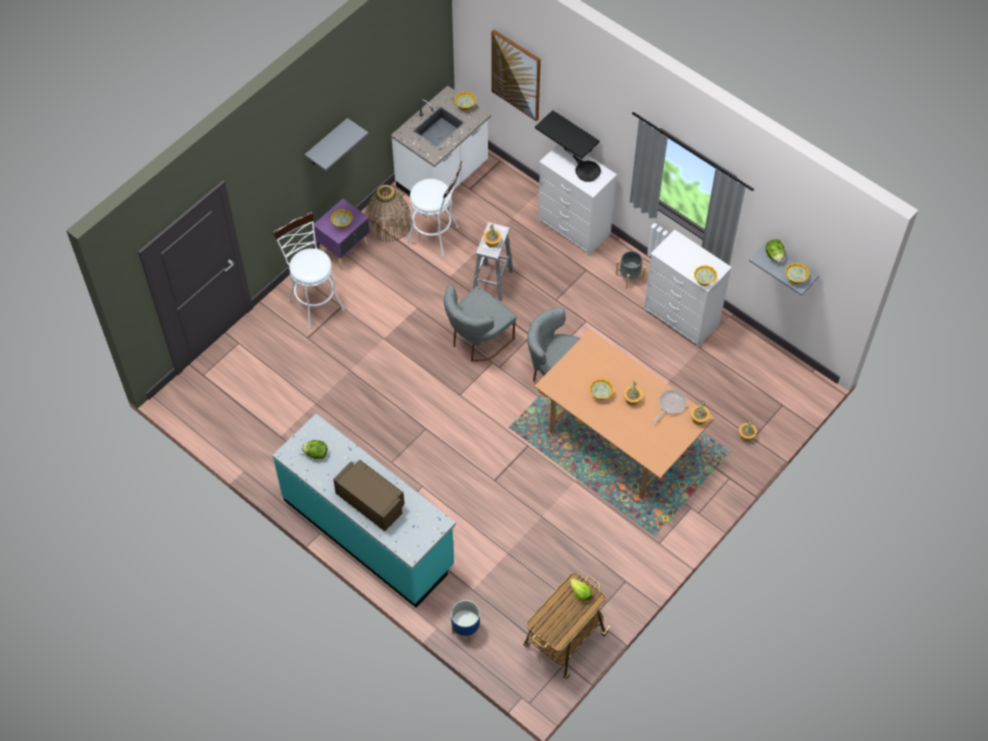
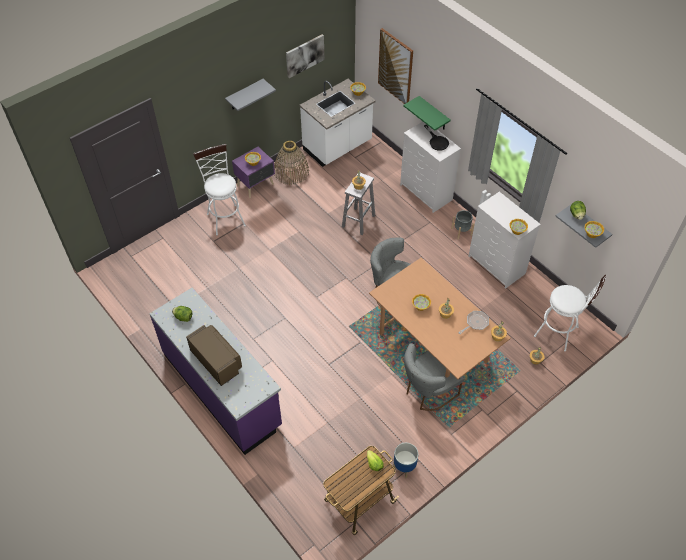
camera: 10 degrees right, 5 degrees down
turquoise counter [272,414,456,608] -> purple counter [149,288,282,455]
white stool [406,161,463,257] -> white stool moved to [534,275,606,352]
grey chair [444,285,516,362] -> grey chair moved to [404,343,465,411]
planter [451,600,480,642] -> planter moved to [393,443,418,478]
black shelf [535,110,600,159] -> green shelf [403,96,451,131]
none -> picture [286,34,324,78]

